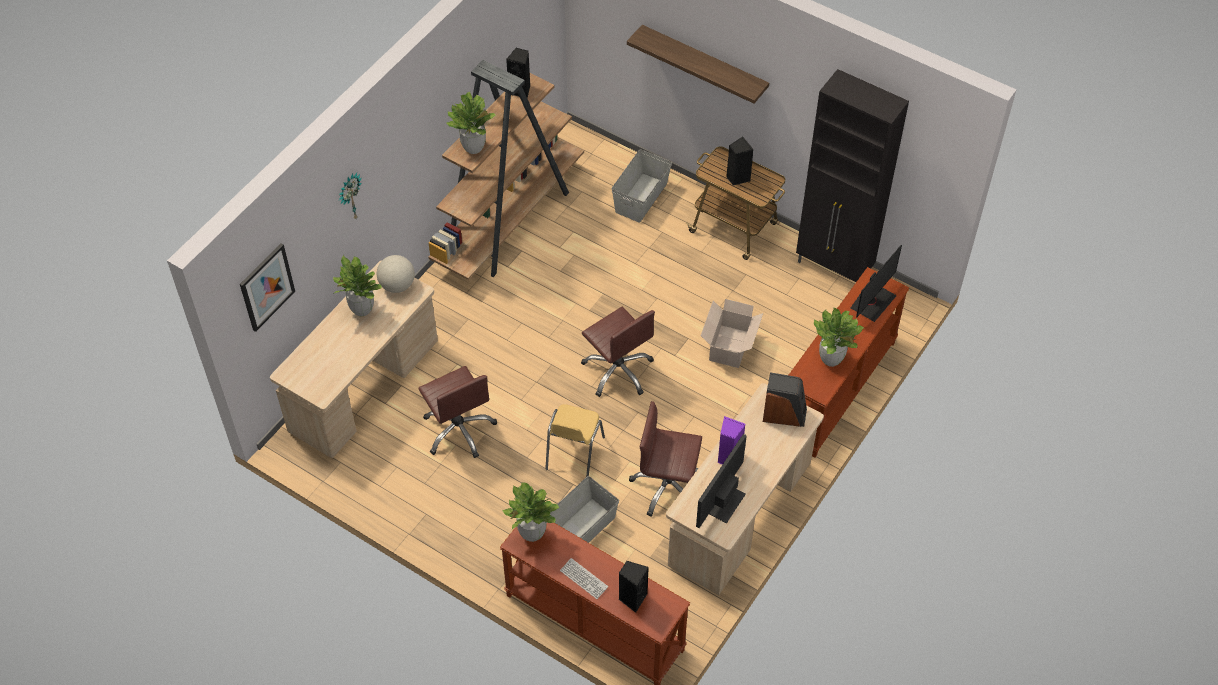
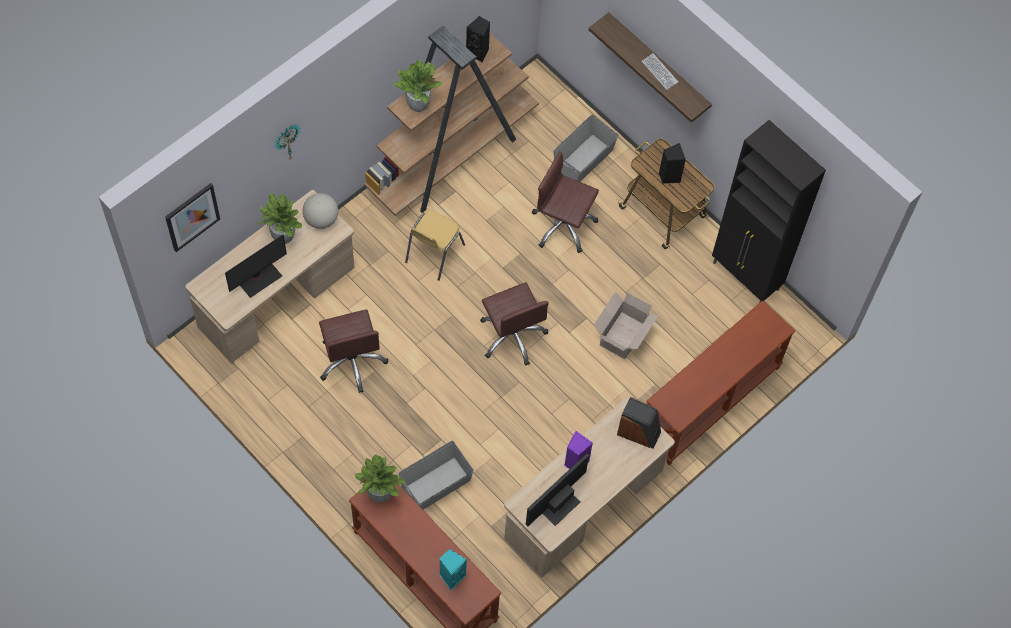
camera: 10 degrees right, 10 degrees up
yellow chair [545,404,605,477] -> yellow chair moved to [405,210,465,281]
keyboard [560,558,608,599] -> keyboard moved to [642,53,679,90]
black speaker [619,561,649,613] -> turquoise speaker [440,549,467,591]
brown office chair [629,401,702,517] -> brown office chair moved to [532,151,599,253]
potted plant [814,308,864,367] -> none
monitor [851,245,902,322] -> monitor moved to [225,235,287,298]

